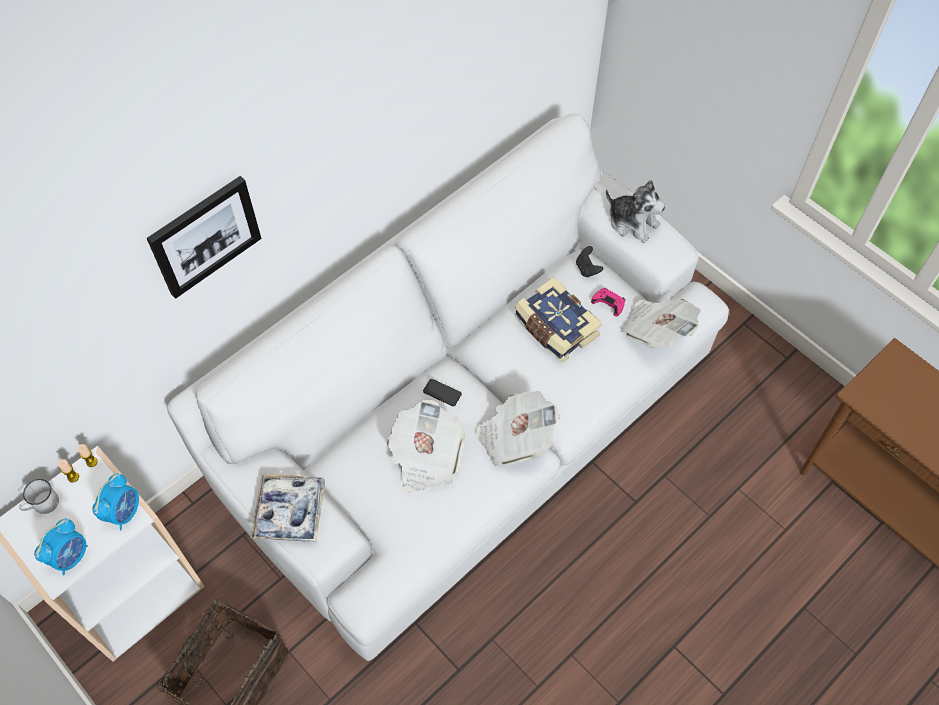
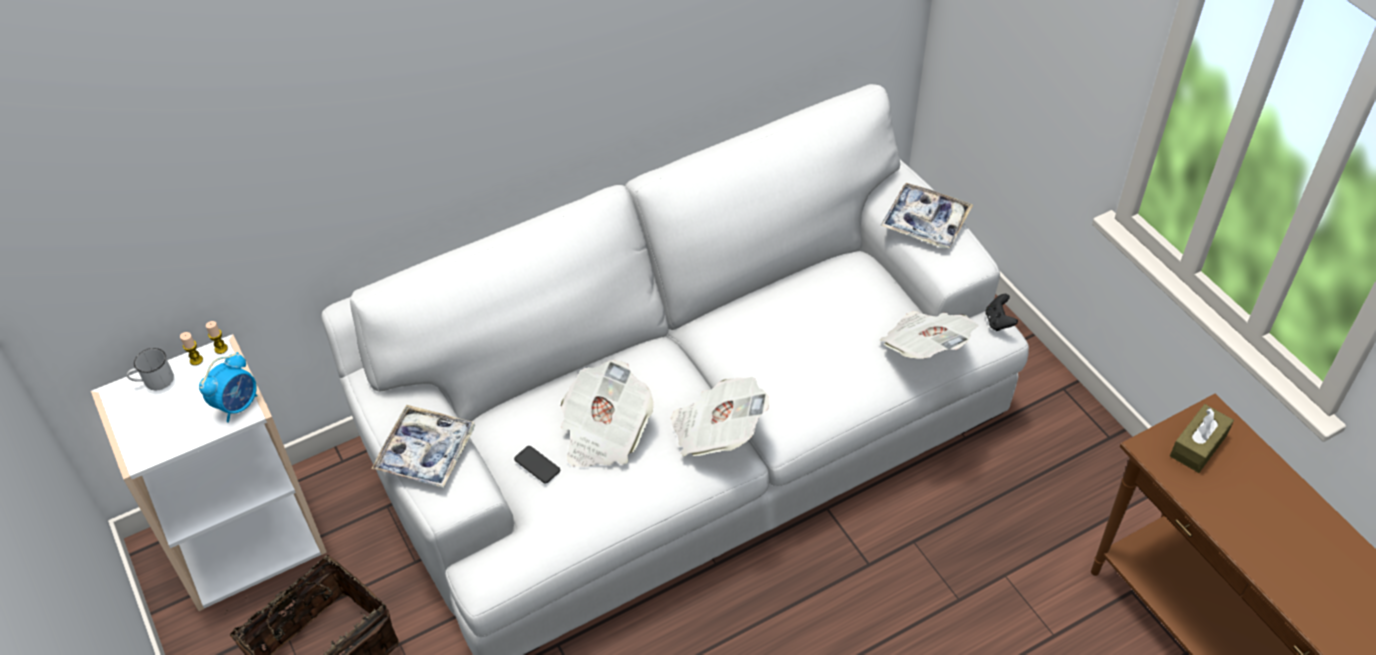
camera: 15 degrees right, 10 degrees down
alarm clock [34,518,88,576] -> none
picture [147,176,262,299] -> none
phone [423,379,462,406] -> phone moved to [514,446,560,484]
book [515,277,602,362] -> none
black game controller [576,246,603,277] -> black game controller moved to [985,294,1018,331]
pink game controller [591,288,625,316] -> none
plush toy [606,180,665,243] -> tray [880,183,973,249]
none -> brown tissue box [1170,404,1234,473]

